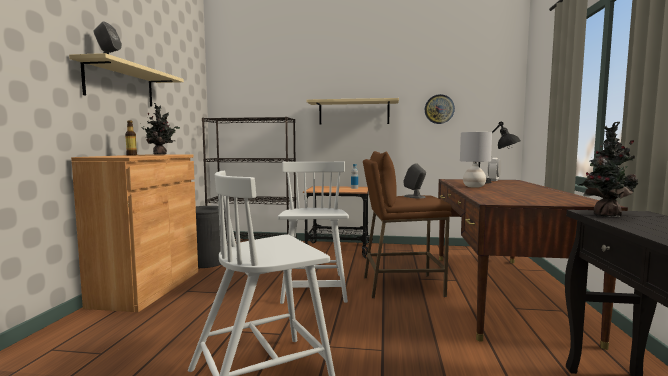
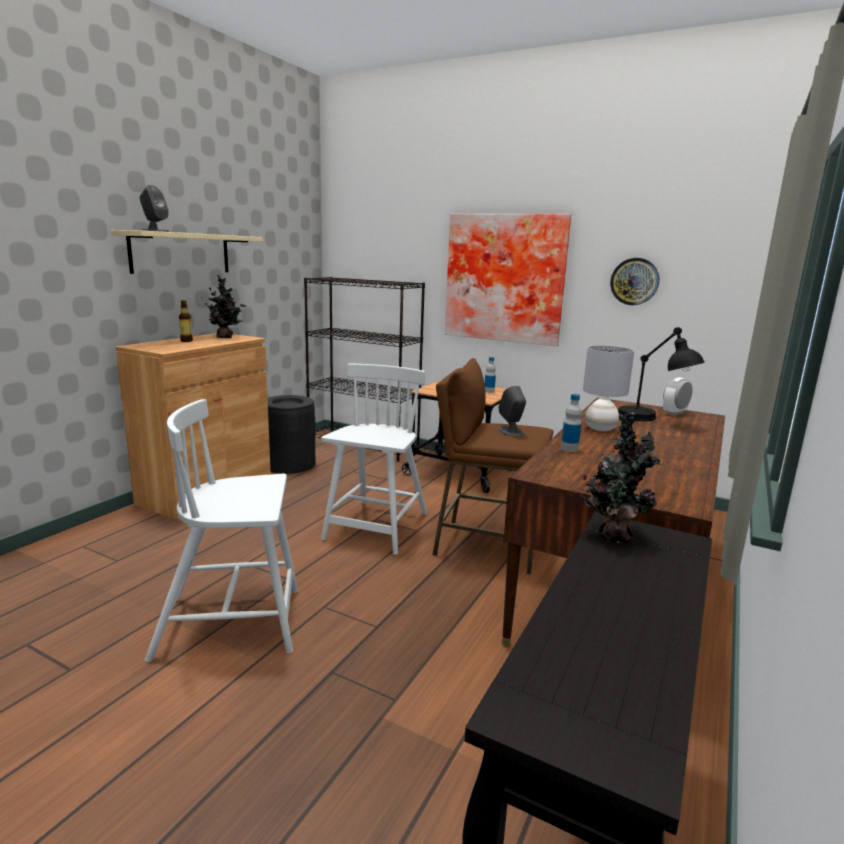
camera: 20 degrees right, 10 degrees up
beige shelf [307,98,399,125] -> picture [445,214,571,346]
none -> bottle [561,394,582,452]

